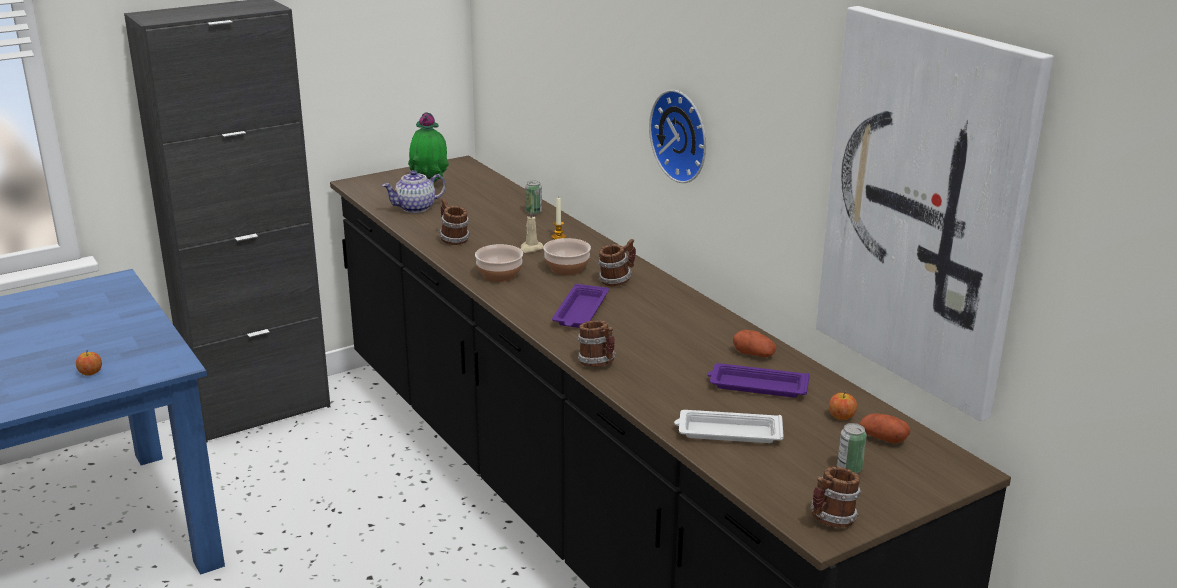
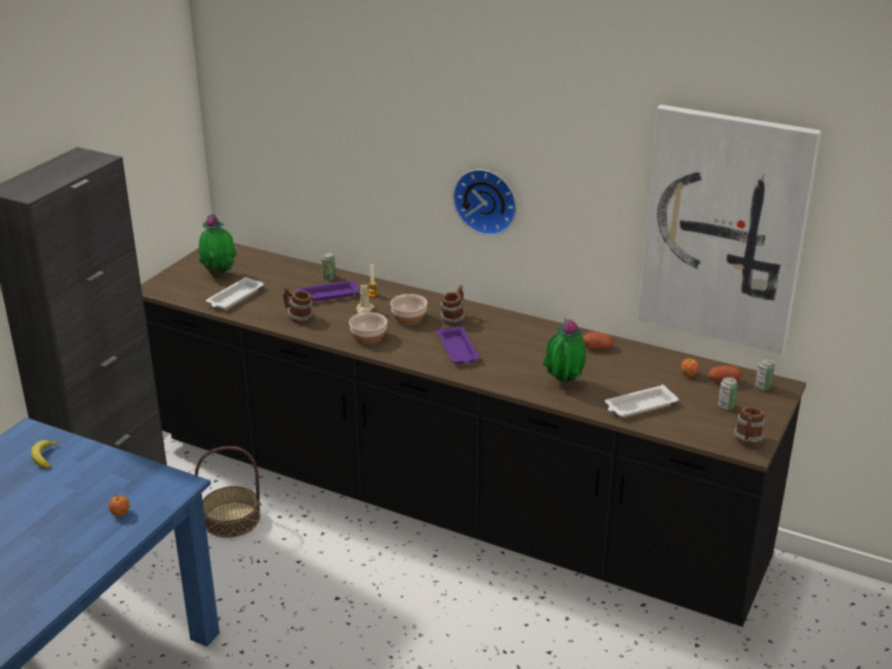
camera: 30 degrees left, 5 degrees up
teapot [382,170,446,213] -> white tray [206,277,264,309]
mug [578,320,616,367] -> none
purple tray [707,363,810,398] -> purple tray moved to [296,280,360,302]
none -> banana [31,440,59,469]
none -> basket [195,446,260,538]
none -> potted plant [543,318,586,383]
none -> can [755,358,775,390]

